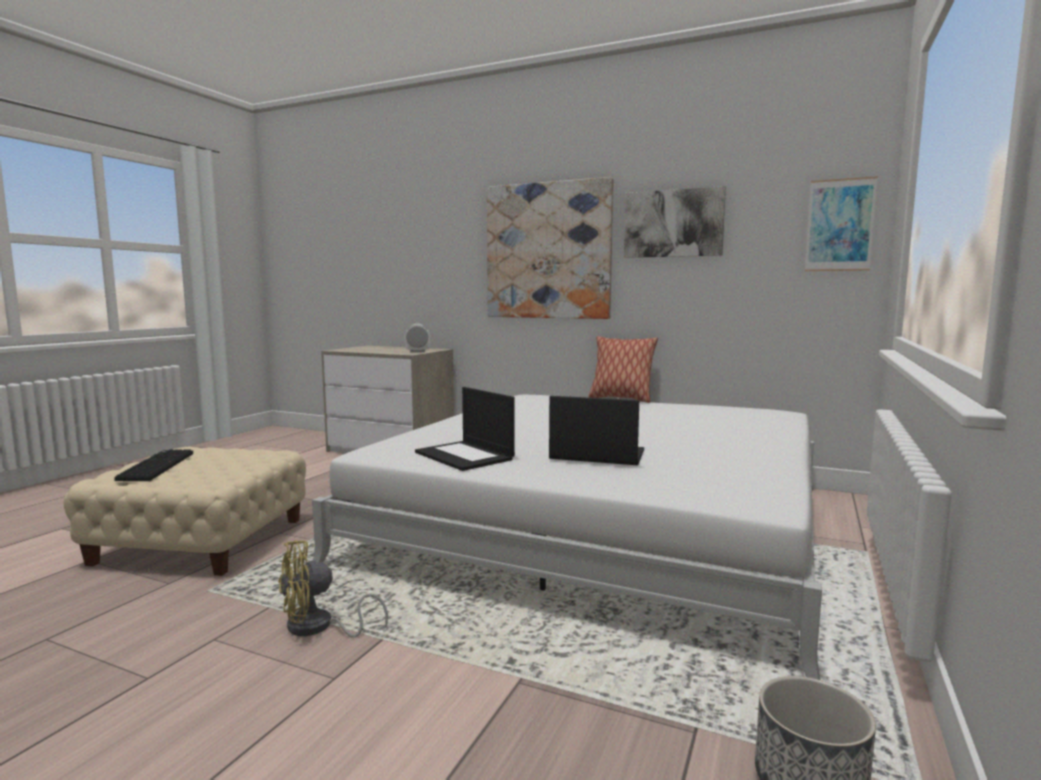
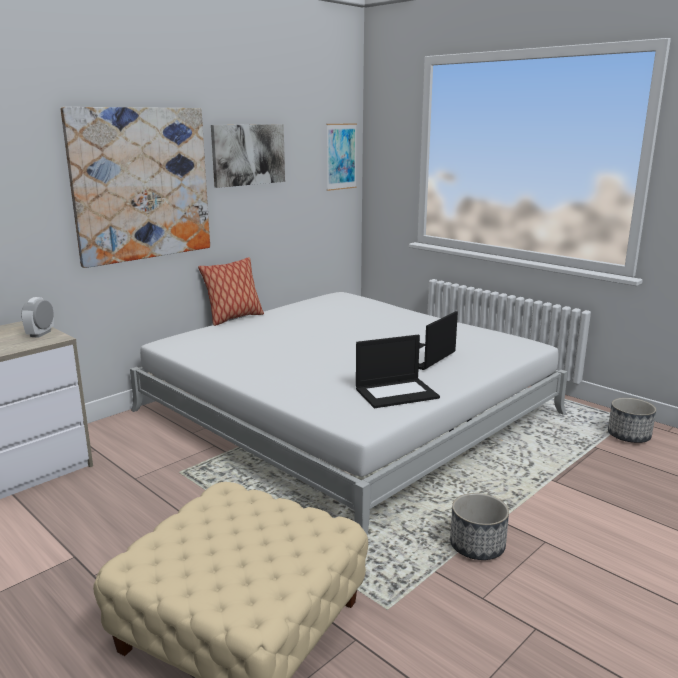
camera: 70 degrees left, 10 degrees up
keyboard [114,449,193,481] -> none
yellow fan [278,540,388,637] -> planter [450,493,509,560]

